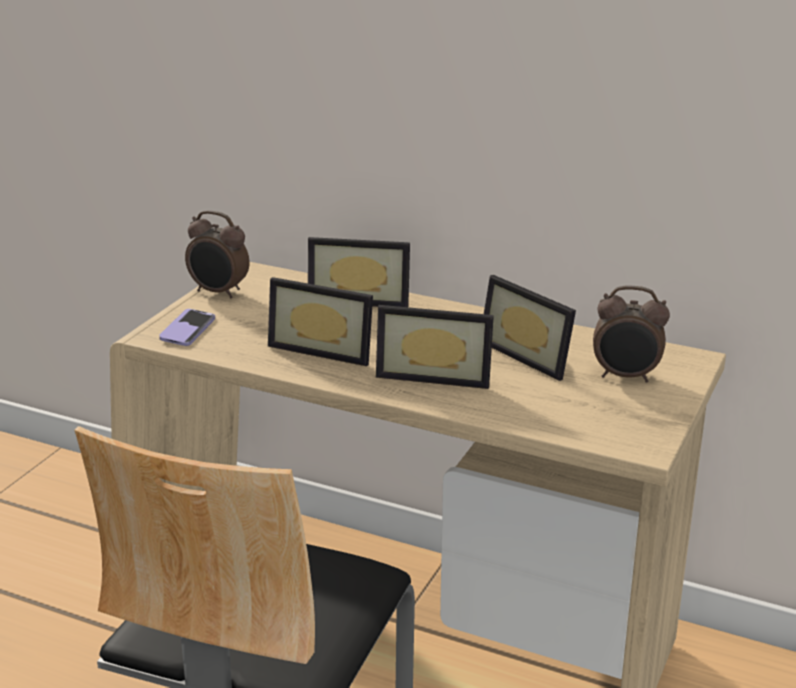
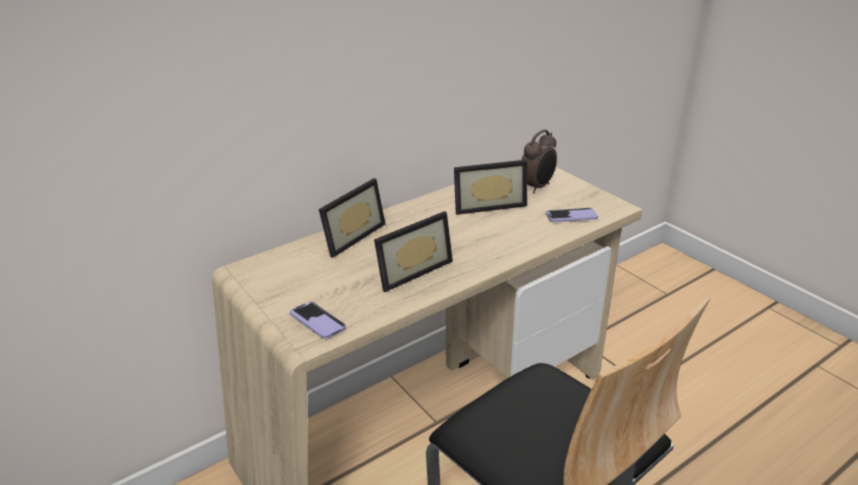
camera: 60 degrees left, 5 degrees up
alarm clock [185,210,250,298] -> none
picture frame [376,305,494,389] -> none
none -> phone [546,208,598,222]

